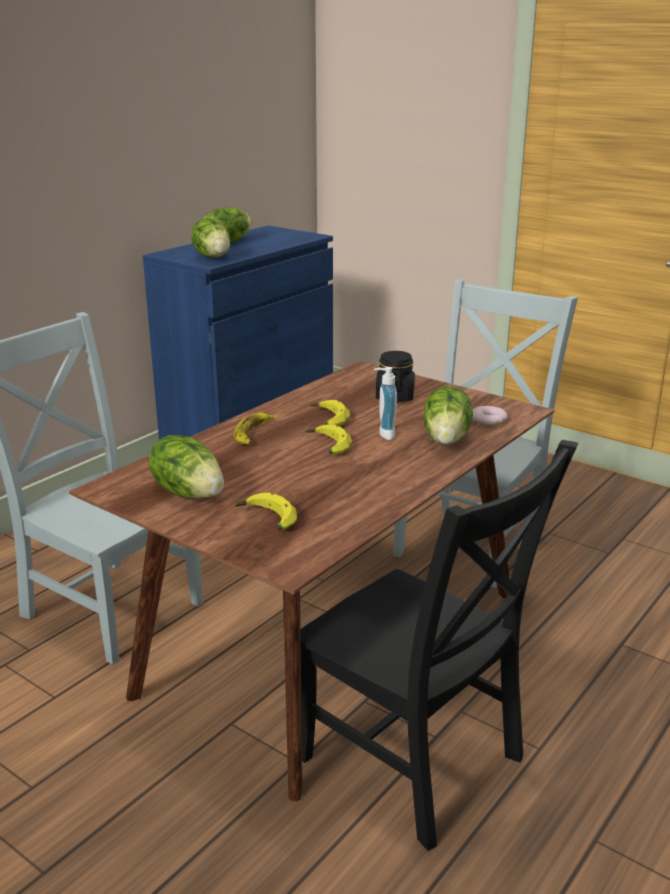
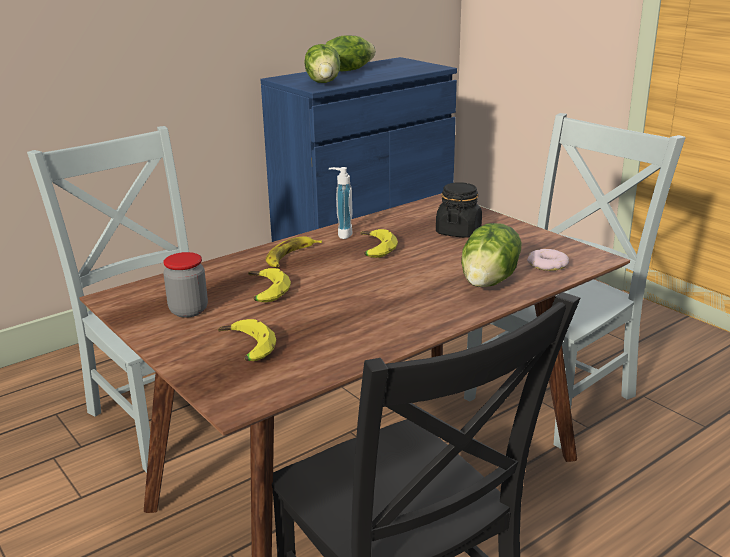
camera: 15 degrees right, 0 degrees up
lettuce [148,435,224,499] -> jar [163,252,208,318]
banana [305,424,352,454] -> banana moved to [248,268,291,302]
soap dispenser [374,367,397,440] -> soap dispenser moved to [329,167,353,239]

